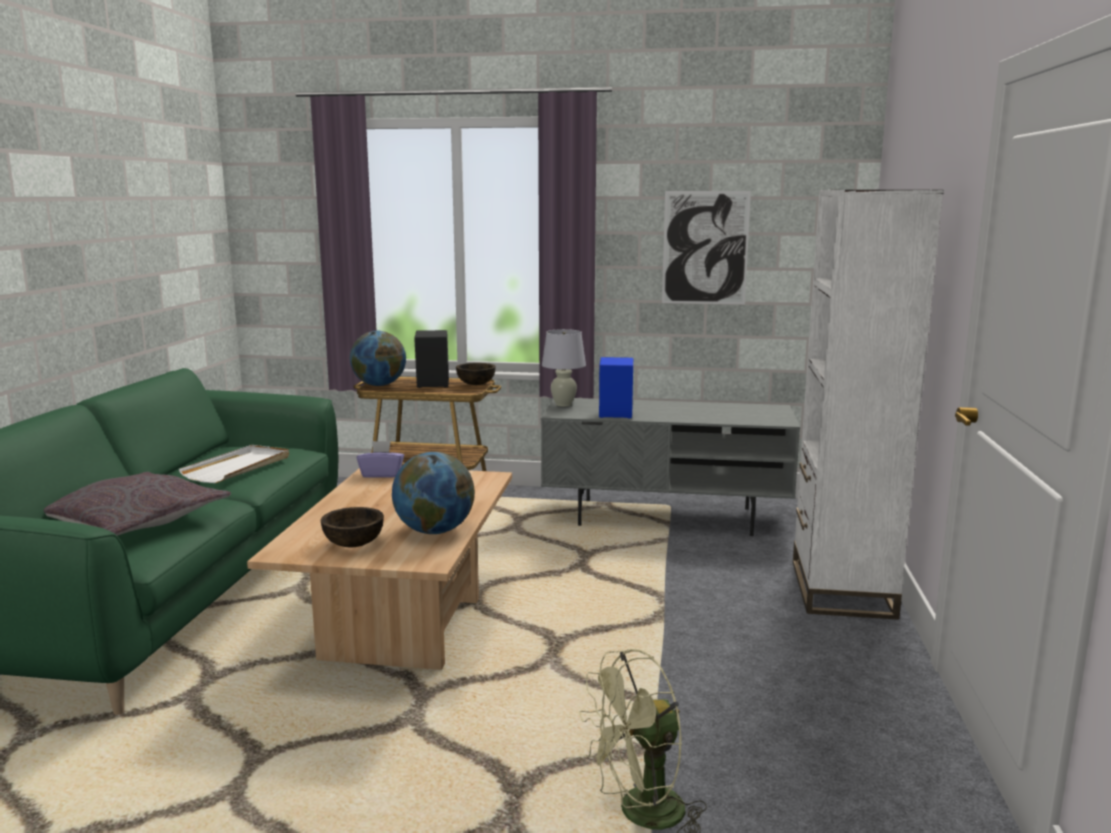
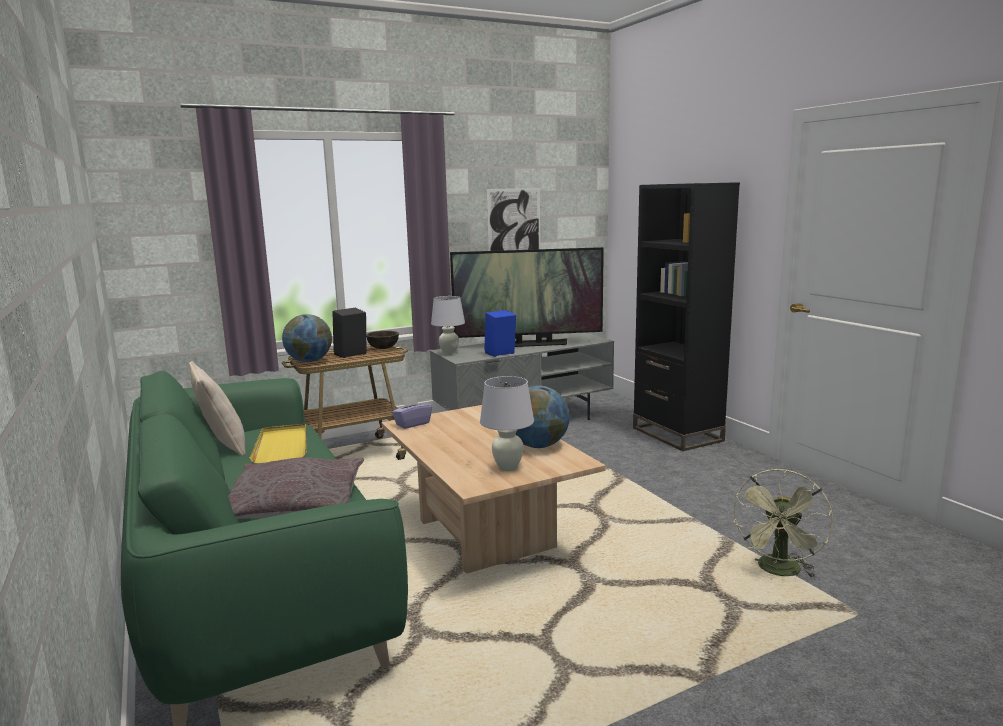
camera: 35 degrees left, 0 degrees up
white tray [179,445,289,483] -> yellow tray [249,424,307,463]
brown bowl [321,507,384,547] -> white table lamp [480,376,534,471]
white bookcase [793,190,944,620] -> black bookcase [633,182,740,451]
none -> beige pillow [189,361,246,456]
none -> television [450,247,604,347]

